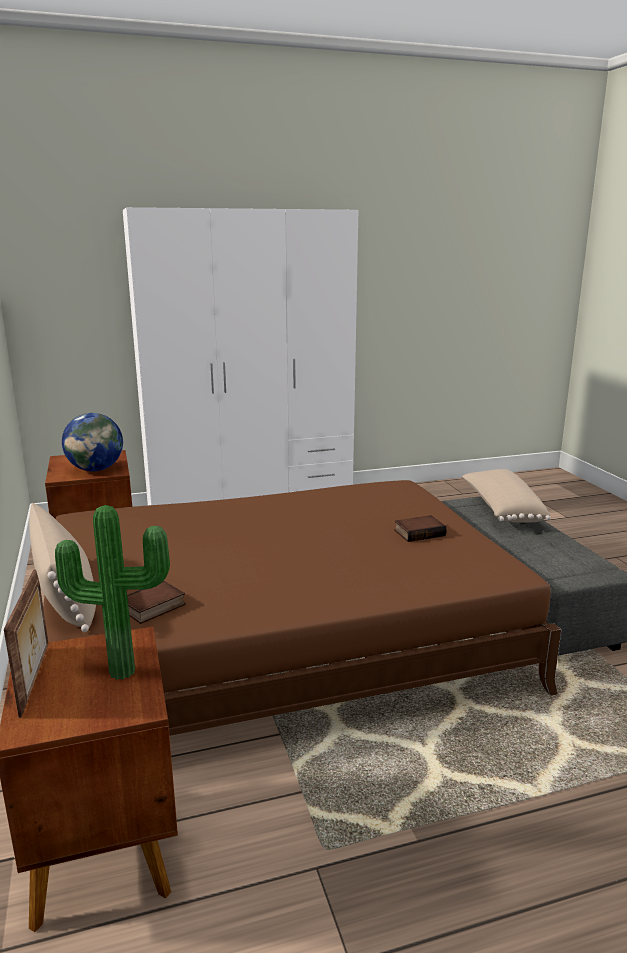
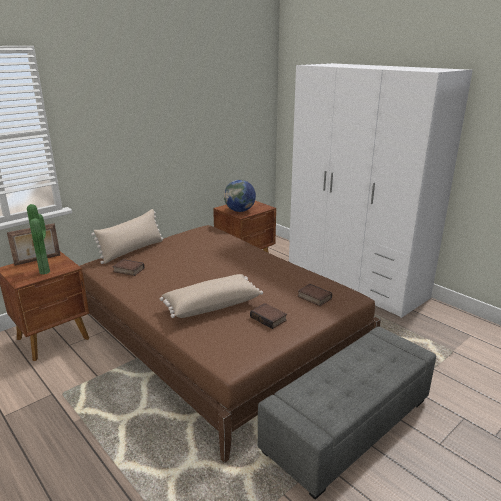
camera: 65 degrees right, 5 degrees up
beige pillow [462,469,551,523] -> beige pillow moved to [160,274,263,318]
none -> book [298,284,332,306]

